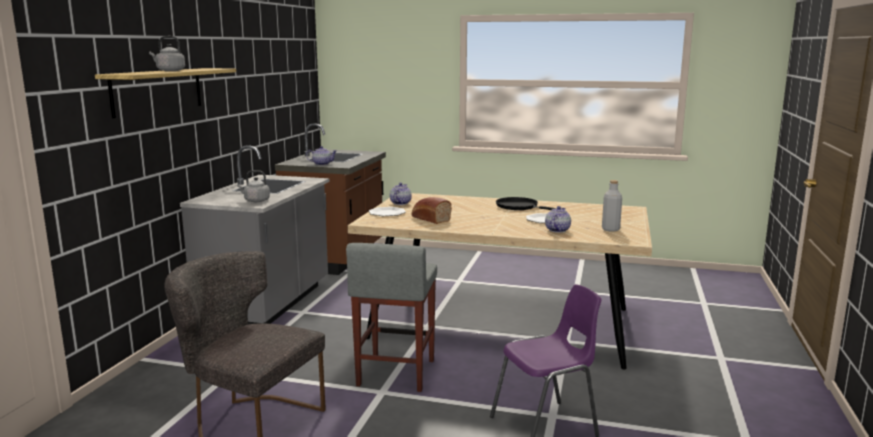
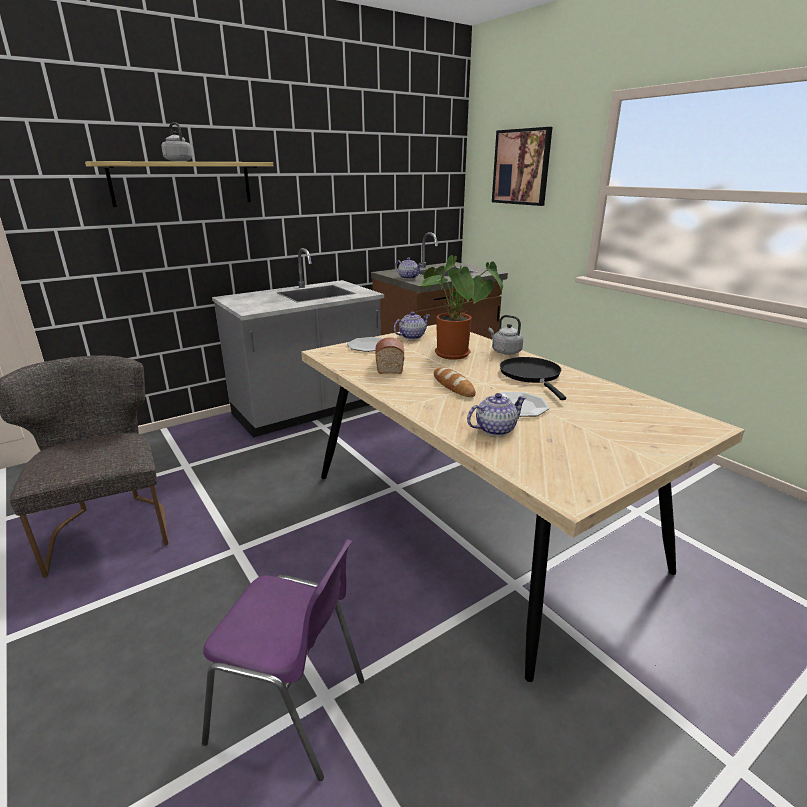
camera: 40 degrees right, 10 degrees up
grey kettle [237,170,270,202] -> grey kettle moved to [488,315,523,355]
grey stool [346,243,437,392] -> none
grey bottle [602,180,622,232] -> none
none -> potted plant [420,255,503,360]
none -> bread [434,367,476,397]
none -> picture [492,127,552,206]

